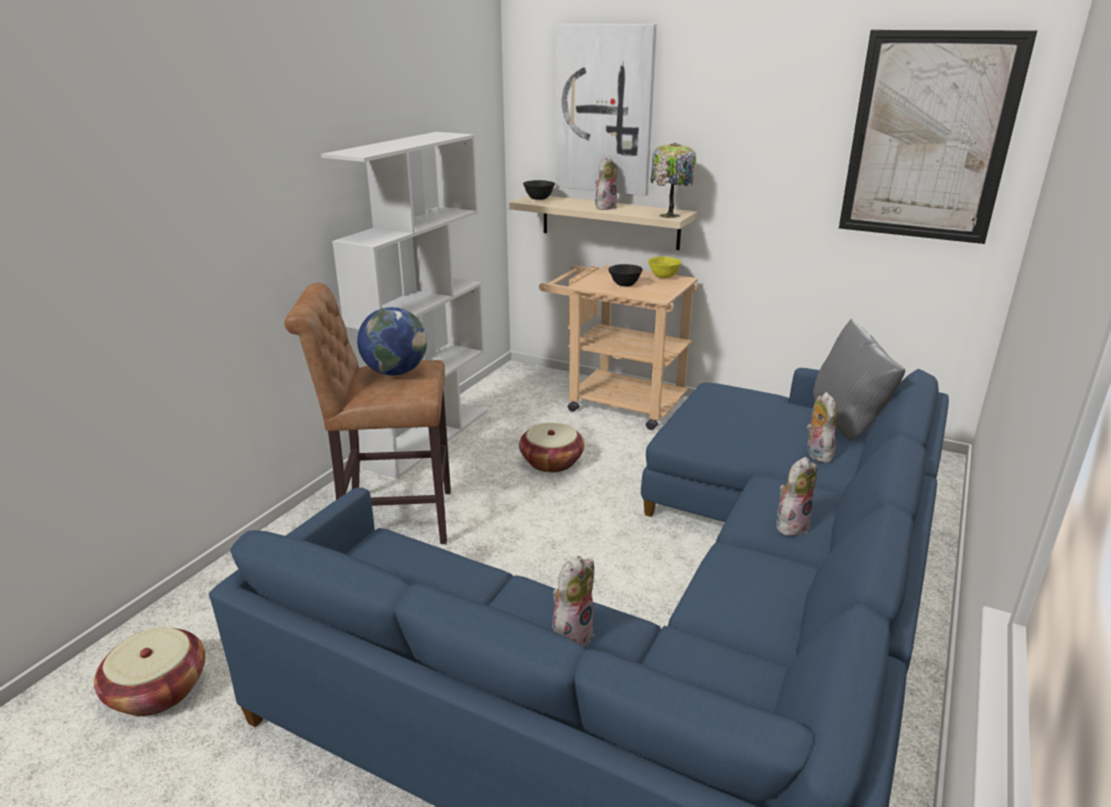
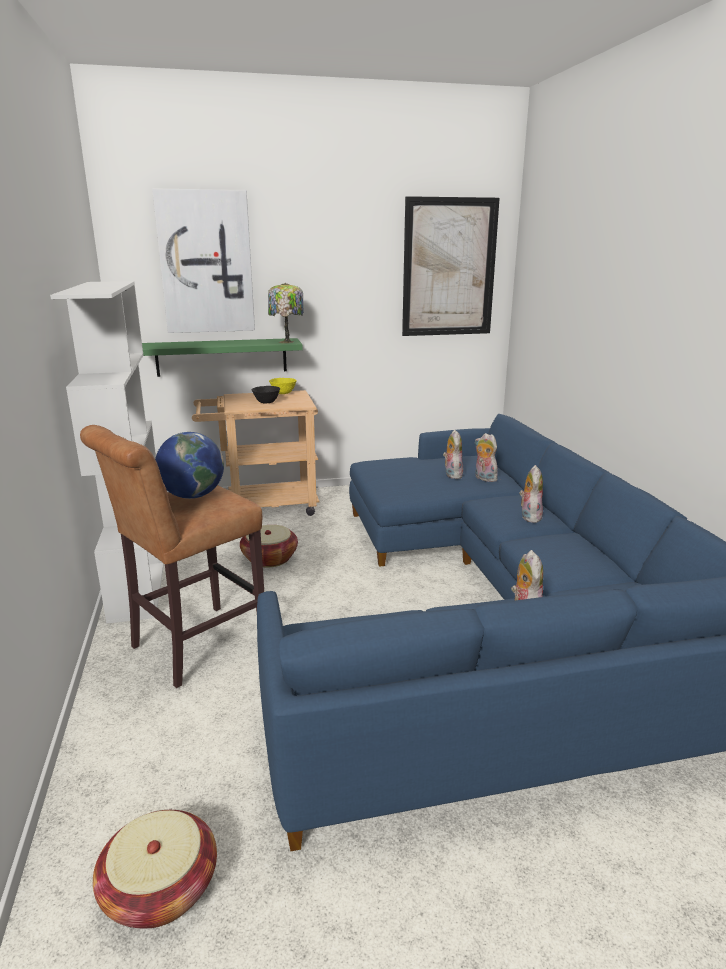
camera: 40 degrees left, 5 degrees down
beige shelf [509,195,697,250] -> green shelf [142,338,303,377]
black bowl [523,180,555,200] -> none
plush toy [595,155,617,210] -> plush toy moved to [443,430,463,479]
grey pillow [813,319,905,441] -> none

